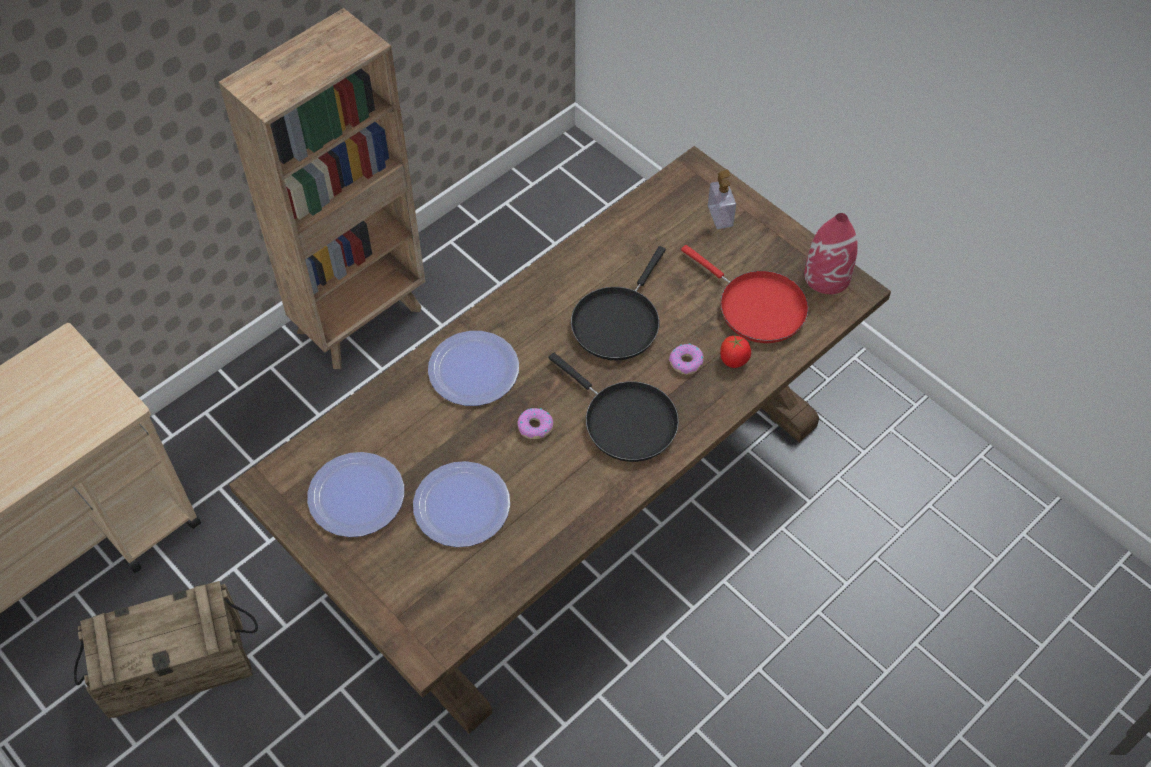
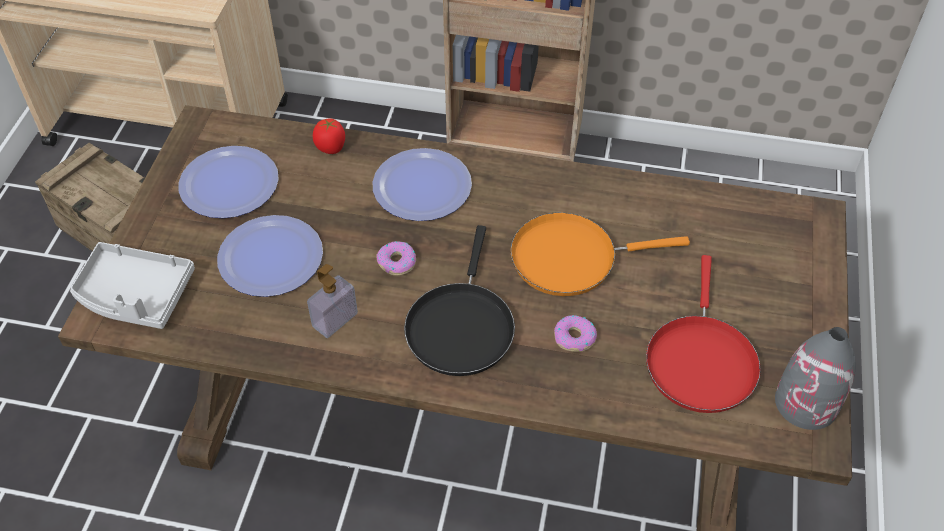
camera: 55 degrees right, 5 degrees down
black frying pan [571,246,666,360] -> orange frying pan [510,212,690,296]
soap dispenser [708,169,736,229] -> soap dispenser moved to [307,264,358,338]
tomato [720,335,751,368] -> tomato moved to [313,118,345,154]
red vase [804,213,857,294] -> grey vase [775,327,856,430]
none -> grey tray [70,242,195,329]

